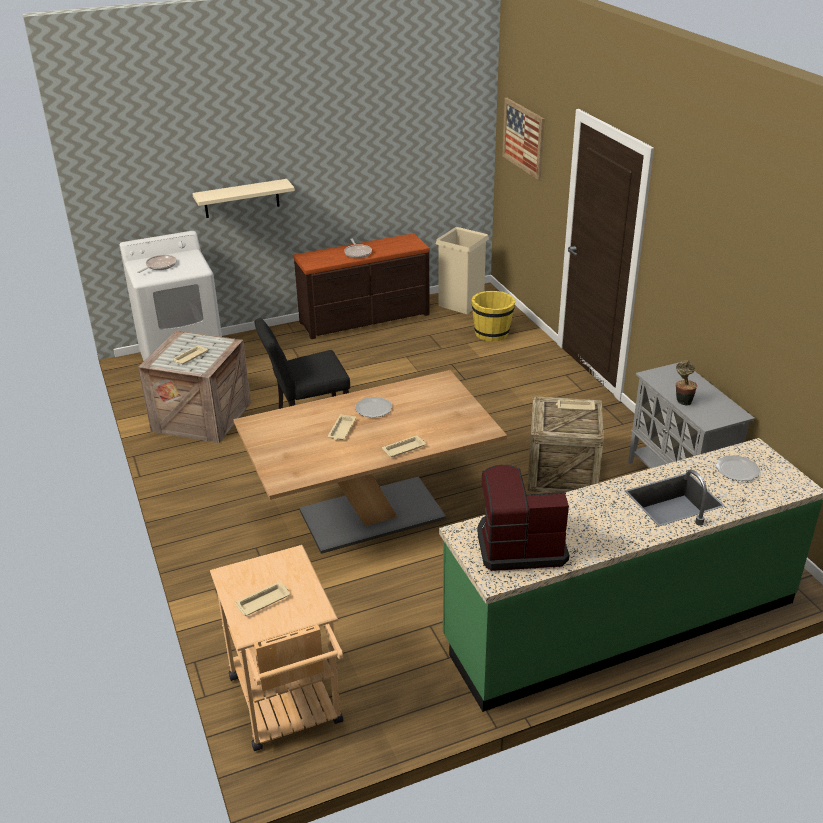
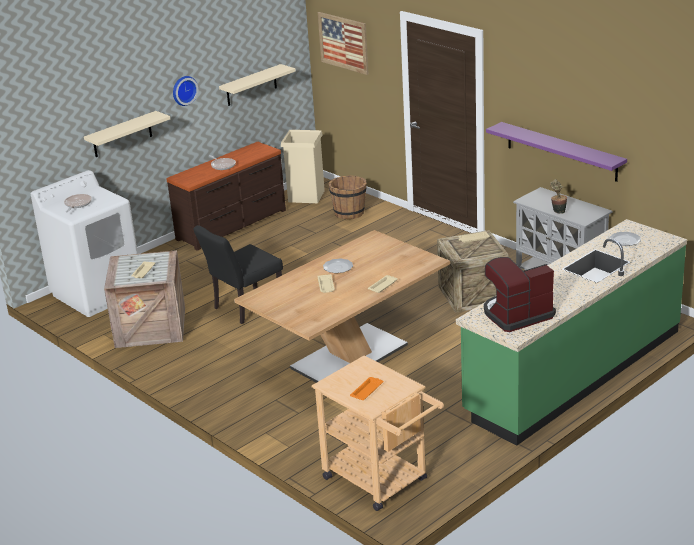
camera: 20 degrees left, 5 degrees down
beige tray [235,582,290,616] -> orange tray [350,377,383,400]
yellow bucket [471,291,516,342] -> brown bucket [328,175,367,219]
none -> wall clock [173,76,198,106]
none -> beige shelf [219,64,296,106]
none -> purple shelf [486,122,627,182]

